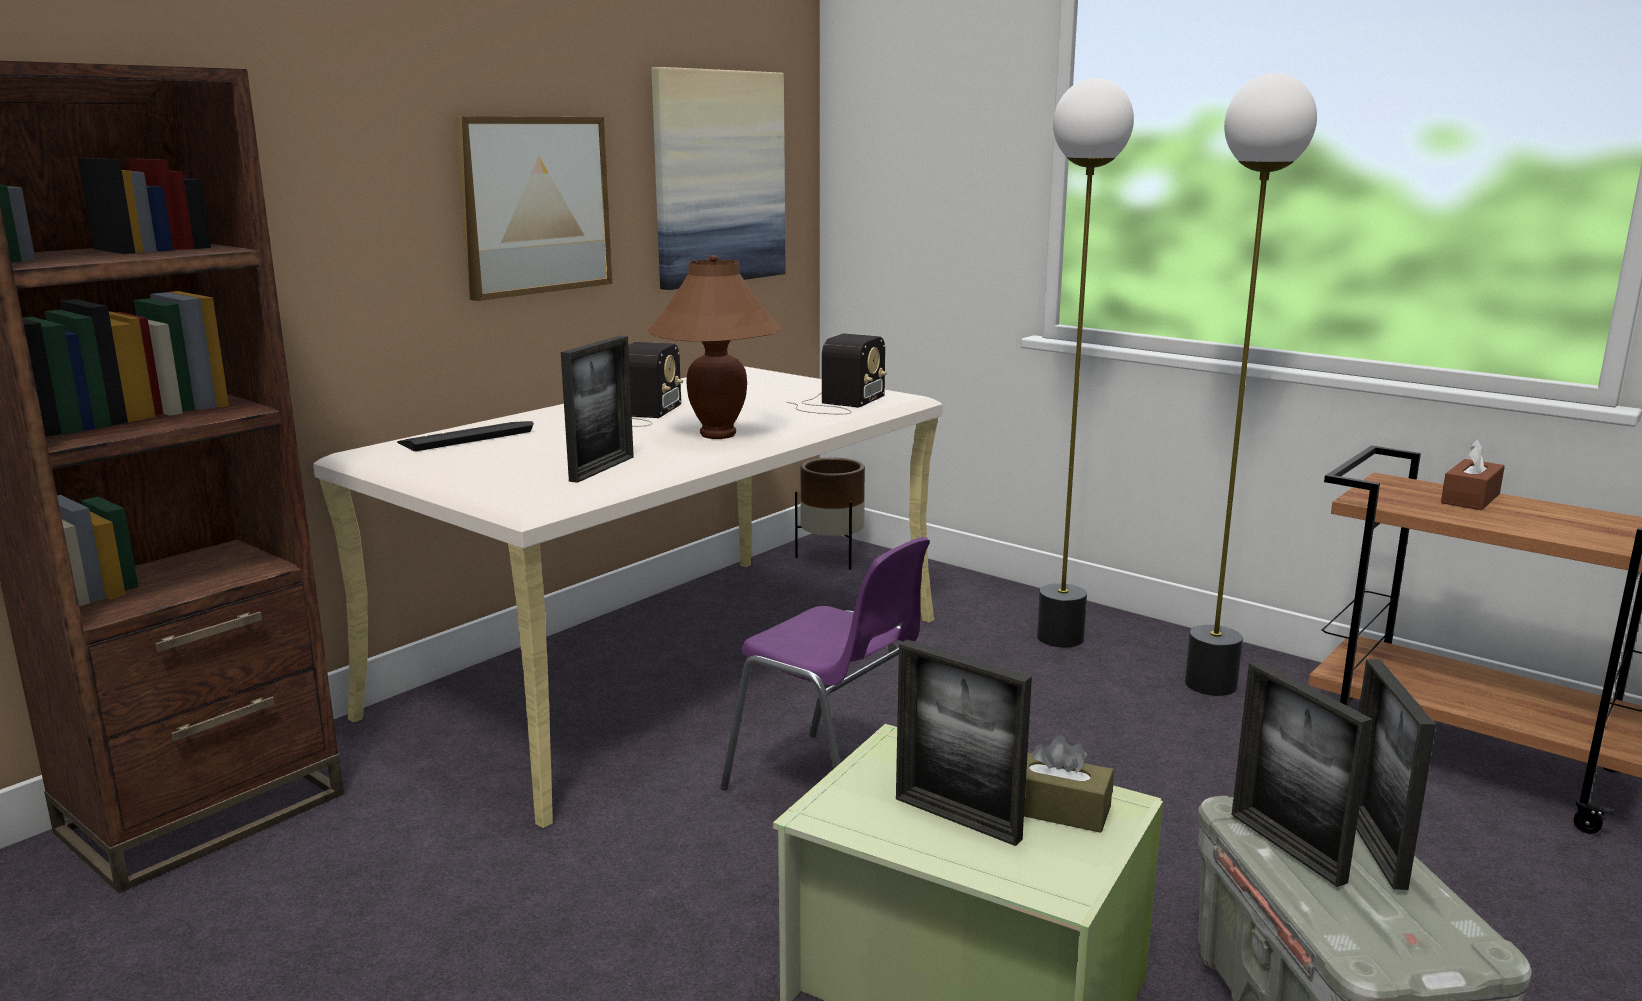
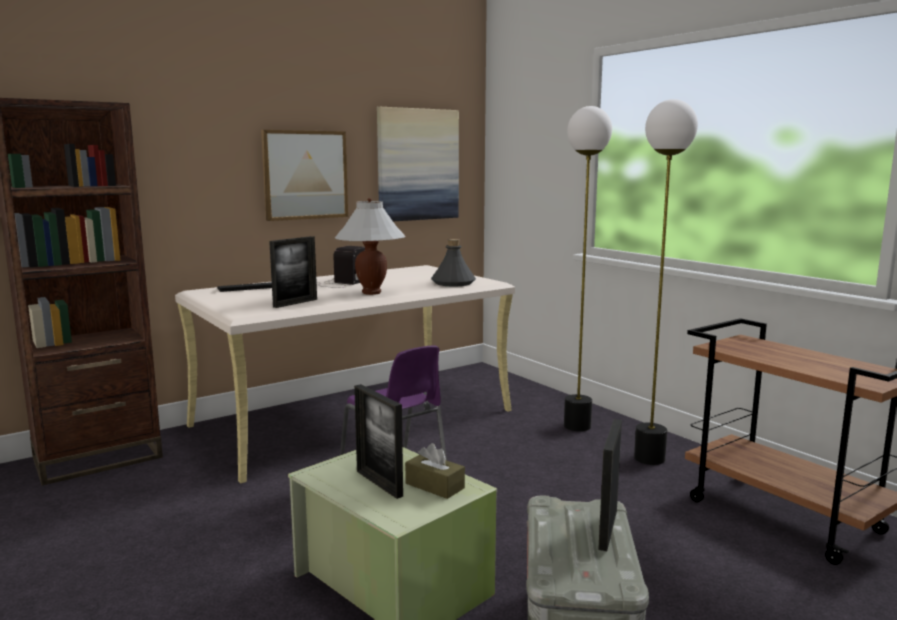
camera: 15 degrees right, 5 degrees down
brown table lamp [647,255,783,439] -> white table lamp [334,198,406,295]
radio [786,333,887,414] -> grey bottle [431,239,476,286]
brown planter [795,458,865,570] -> none
picture frame [1232,661,1373,887] -> none
brown tissue box [1441,439,1505,510] -> none

